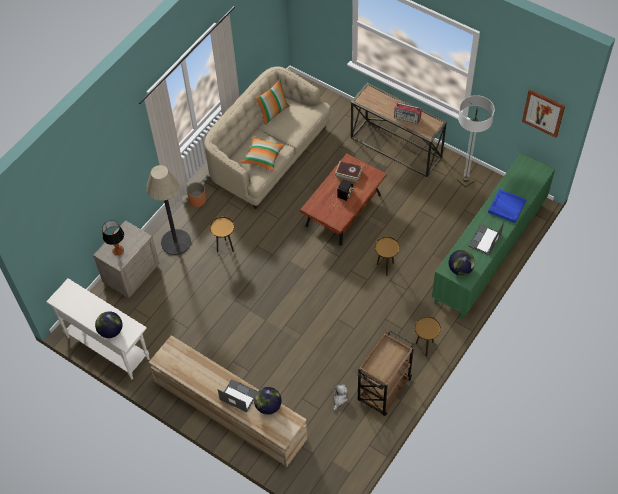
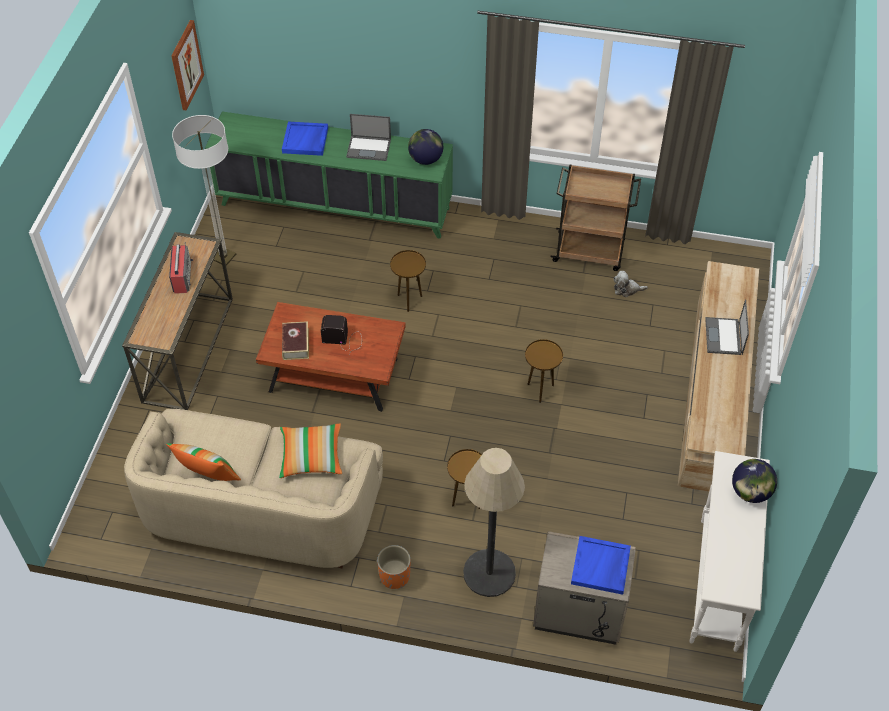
camera: 115 degrees left, 5 degrees down
table lamp [102,220,124,256] -> blue tray [571,536,631,595]
globe [254,387,282,415] -> none
brown side table [415,317,441,356] -> brown side table moved to [525,339,563,403]

